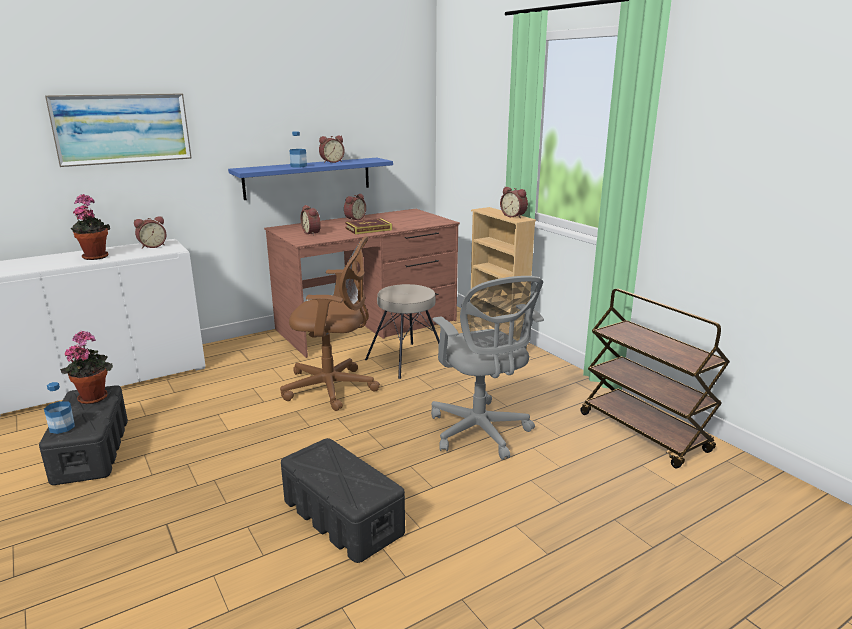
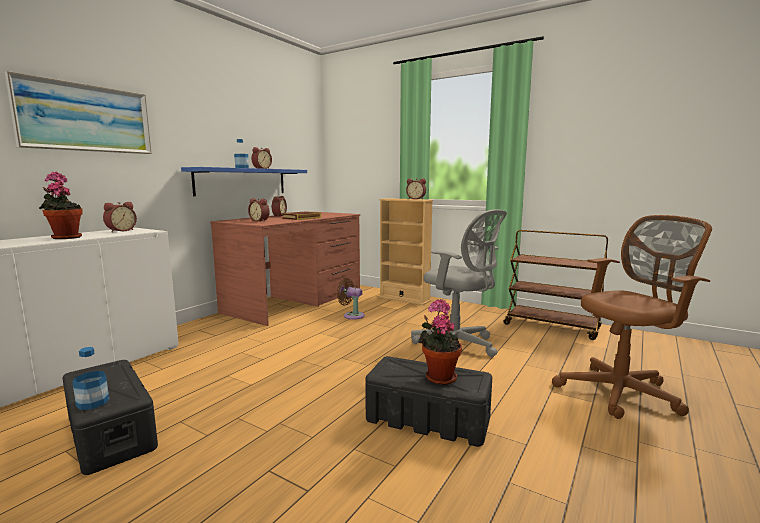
camera: 25 degrees left, 10 degrees down
potted plant [60,331,113,404] -> potted plant moved to [418,299,462,385]
brown office chair [280,236,380,411] -> brown office chair moved to [552,215,712,419]
beige stool [365,284,439,379] -> brown fan [337,278,365,320]

